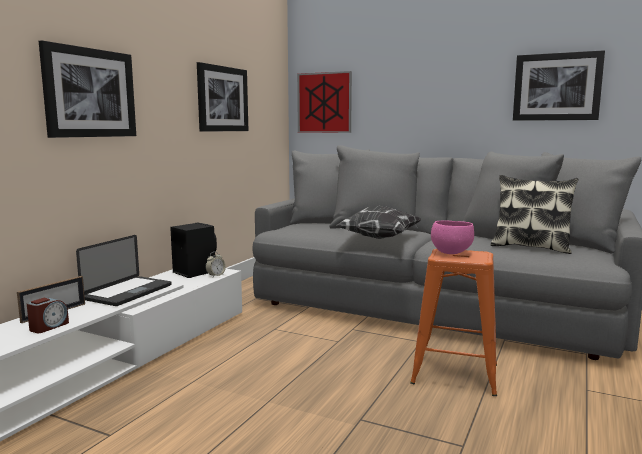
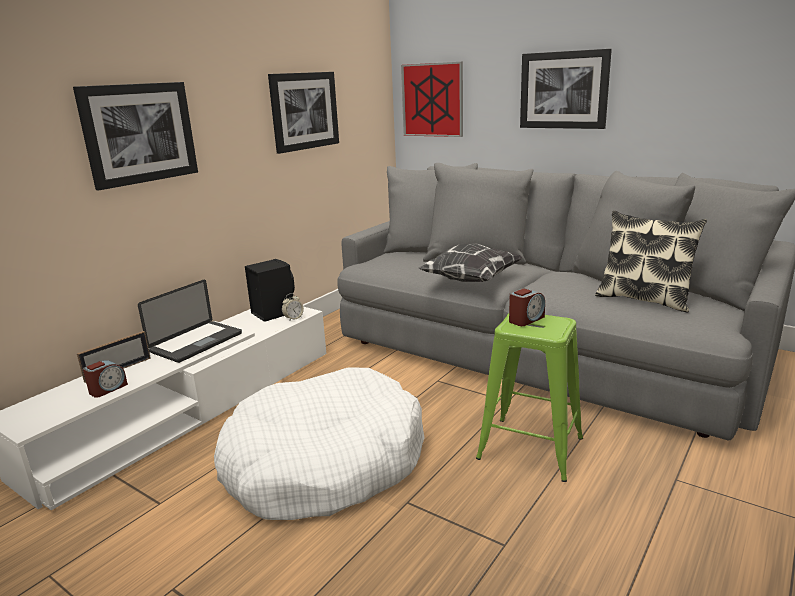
camera: 10 degrees right, 10 degrees up
orange stool [410,249,497,396] -> green stool [476,313,583,482]
pink bowl [431,220,474,254] -> alarm clock [509,288,545,326]
picture [513,50,605,121] -> picture moved to [520,49,612,129]
none -> white dog bed [214,368,425,520]

